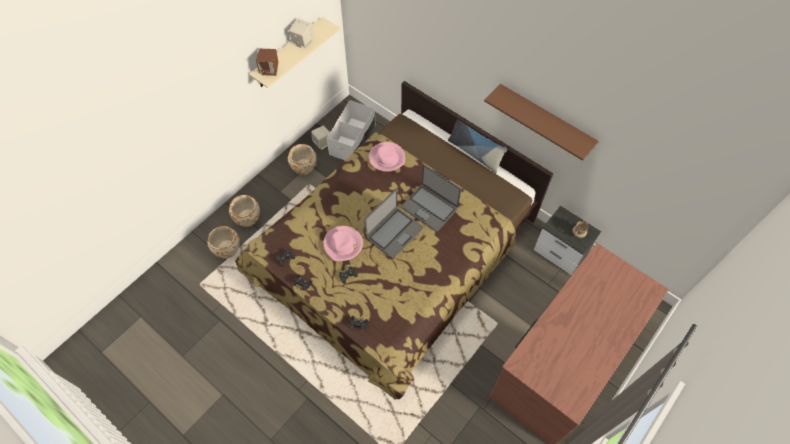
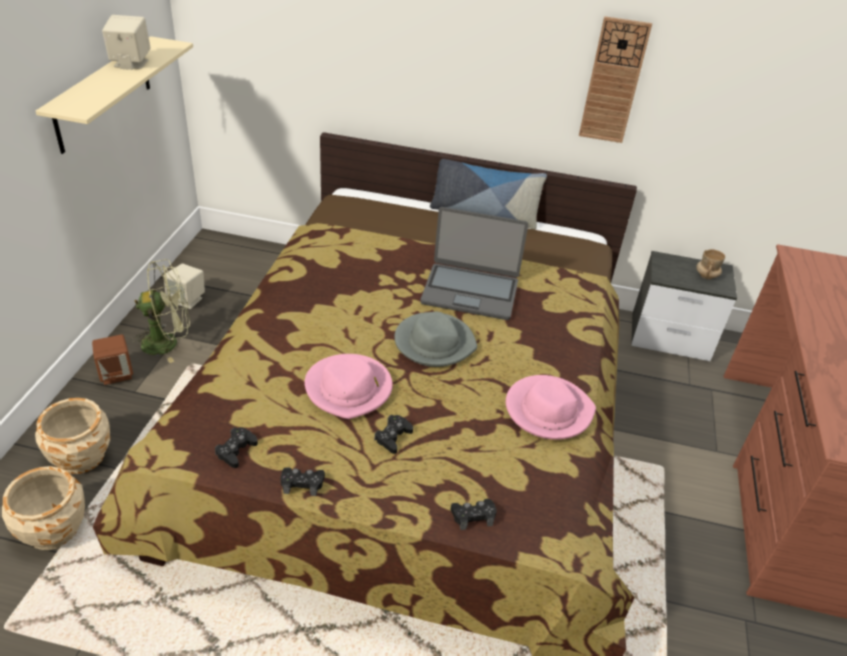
camera: 30 degrees left, 20 degrees down
brown speaker [256,49,278,76] -> brown speaker moved to [92,334,133,385]
beige planter [288,144,317,175] -> green fan [131,259,190,363]
white storage box [327,100,375,160] -> none
laptop [364,189,423,259] -> grey hat [394,312,477,367]
pink hat [369,142,405,172] -> pink hat moved to [506,375,596,440]
brown shelf [484,84,599,161] -> wall clock [579,16,652,143]

